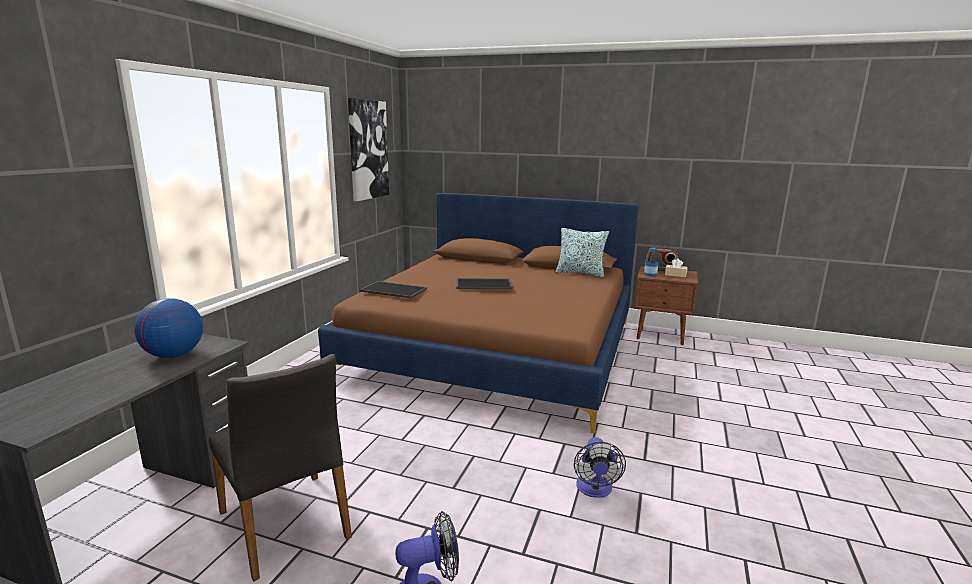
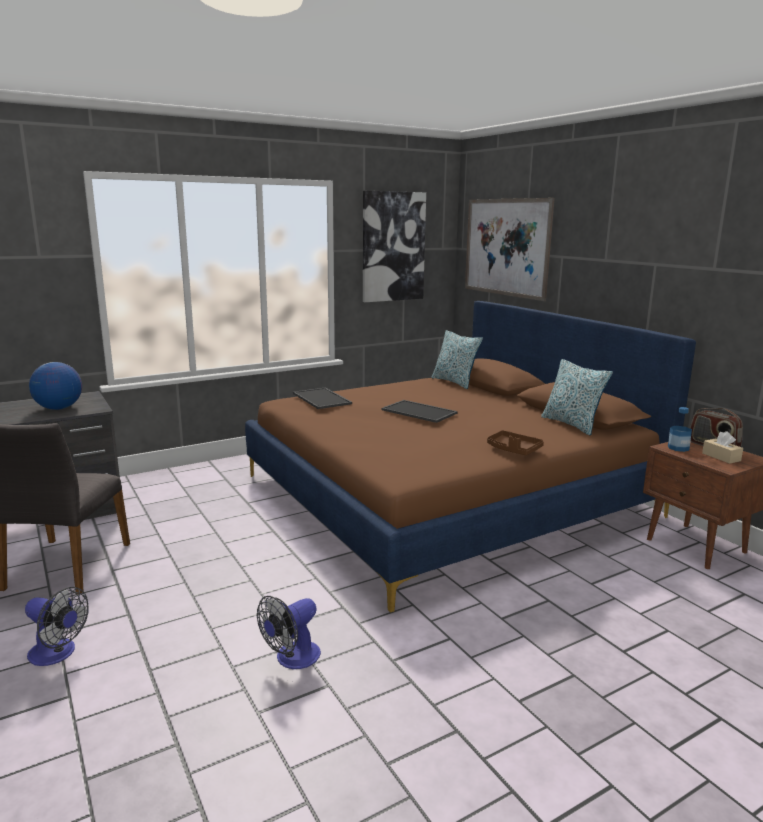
camera: 40 degrees right, 0 degrees up
none -> pillow [432,330,483,389]
none -> picture [465,198,555,301]
none -> brown tray [487,430,544,456]

